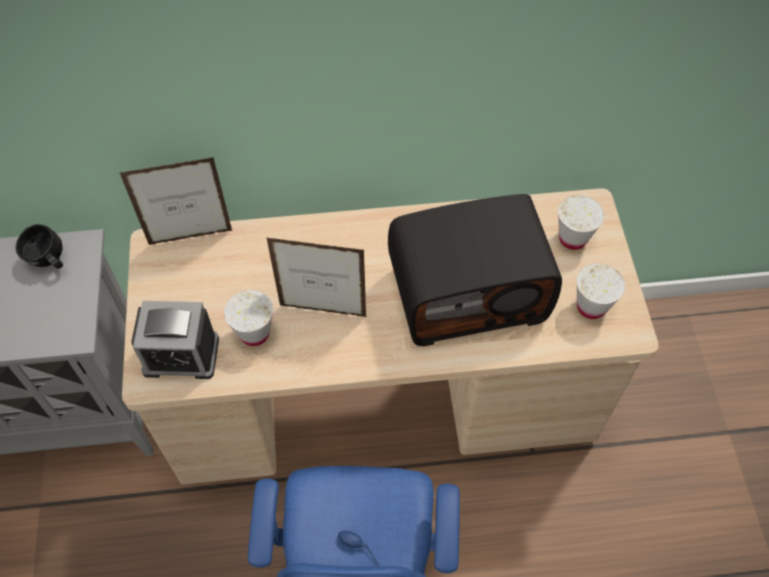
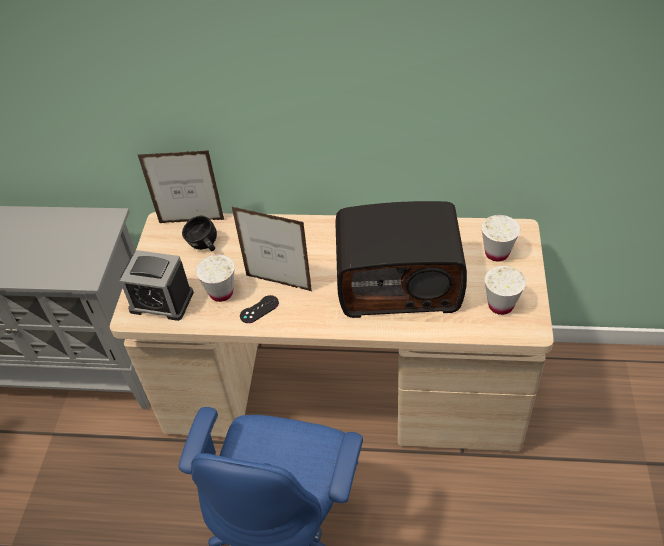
camera: 15 degrees right, 10 degrees down
black mug [16,224,63,269] -> black mug moved to [182,215,217,251]
none -> black game controller [240,295,279,323]

